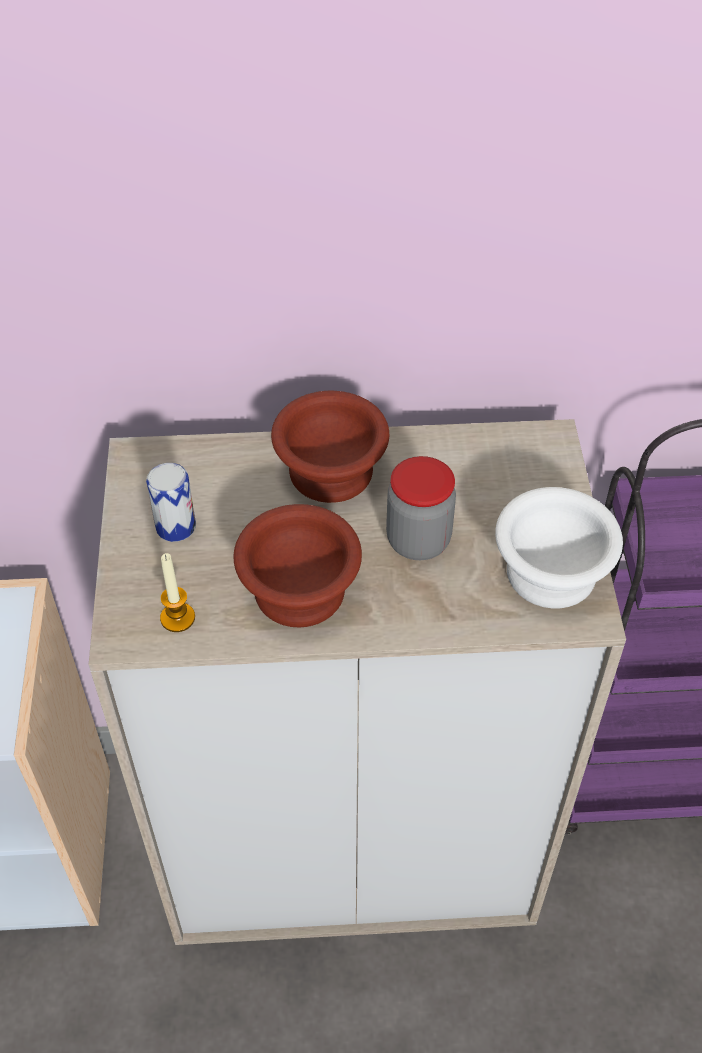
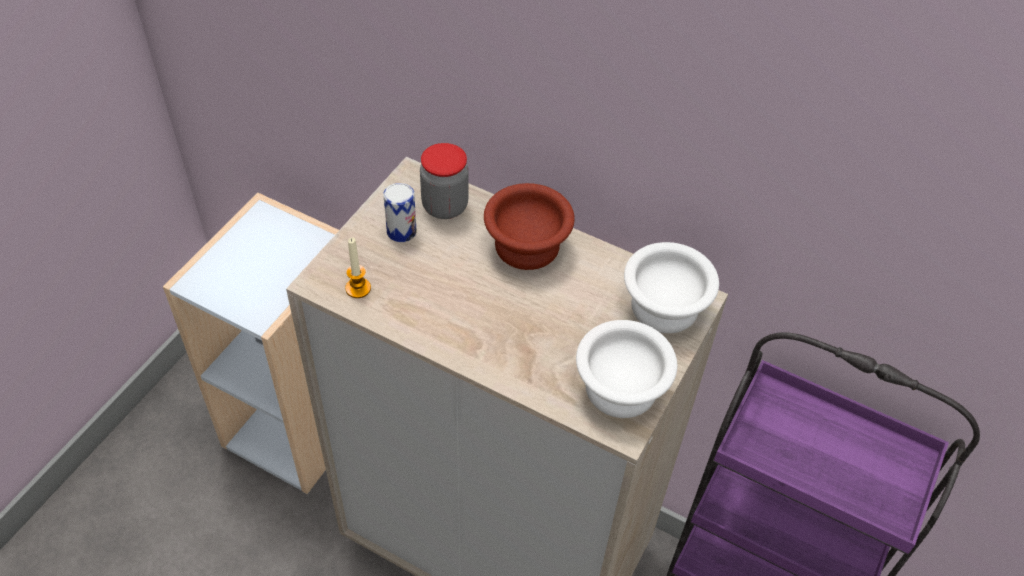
camera: 30 degrees right, 0 degrees up
brown bowl [233,504,362,628] -> none
jar [386,456,456,560] -> jar moved to [420,143,469,219]
none -> white bowl [624,242,719,333]

